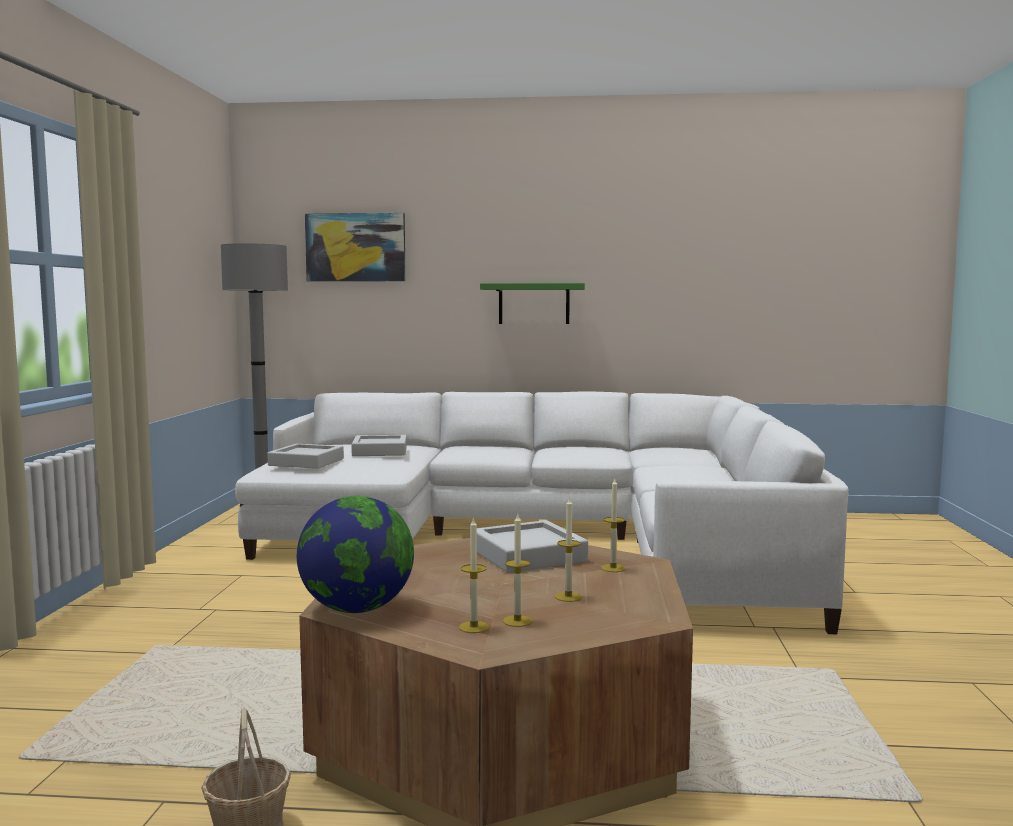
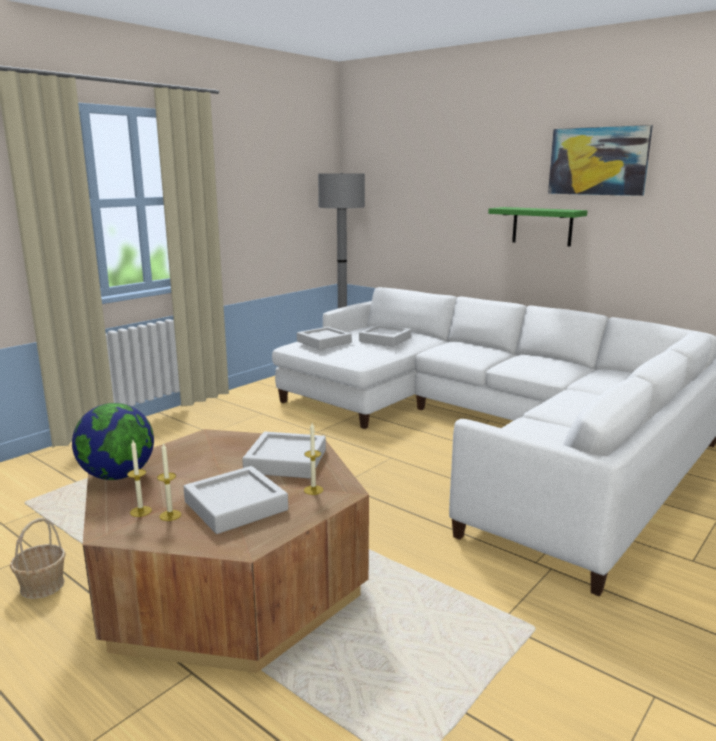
camera: 35 degrees right, 10 degrees up
picture [305,213,406,282] -> picture moved to [548,125,653,196]
candle [555,497,582,602] -> grey tray [183,466,288,534]

